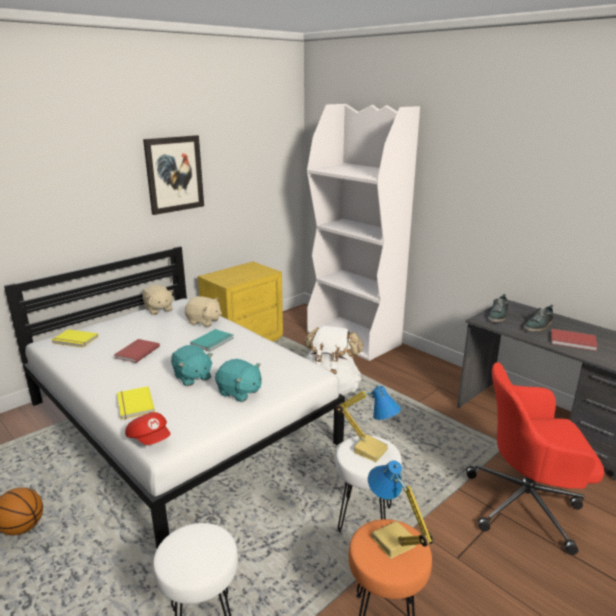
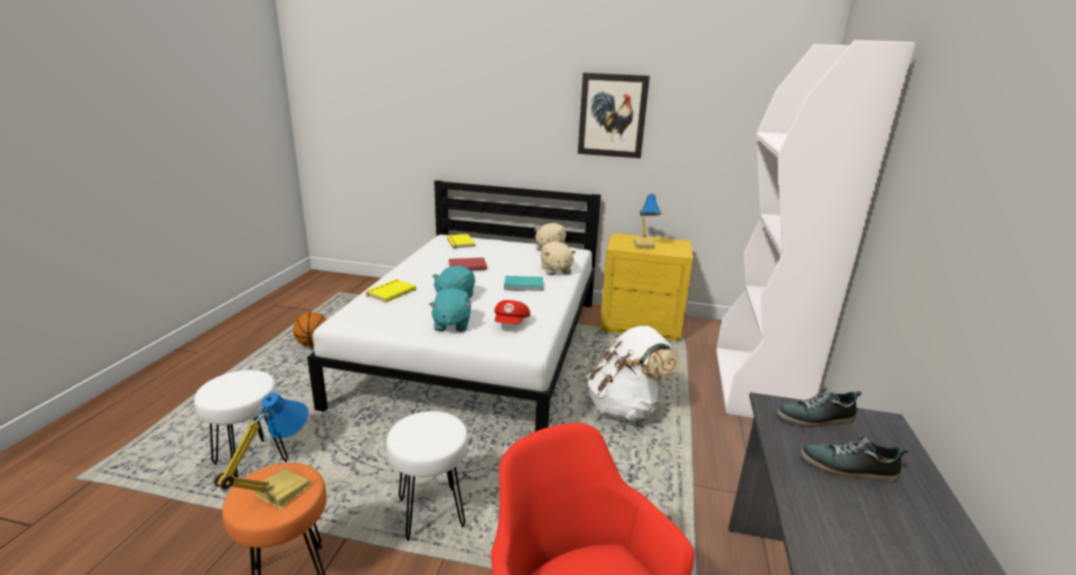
camera: 55 degrees right, 0 degrees up
red cap [125,412,171,445] -> red cap moved to [494,300,530,324]
table lamp [336,385,401,462] -> table lamp moved to [634,193,661,249]
red book [551,329,598,351] -> none

